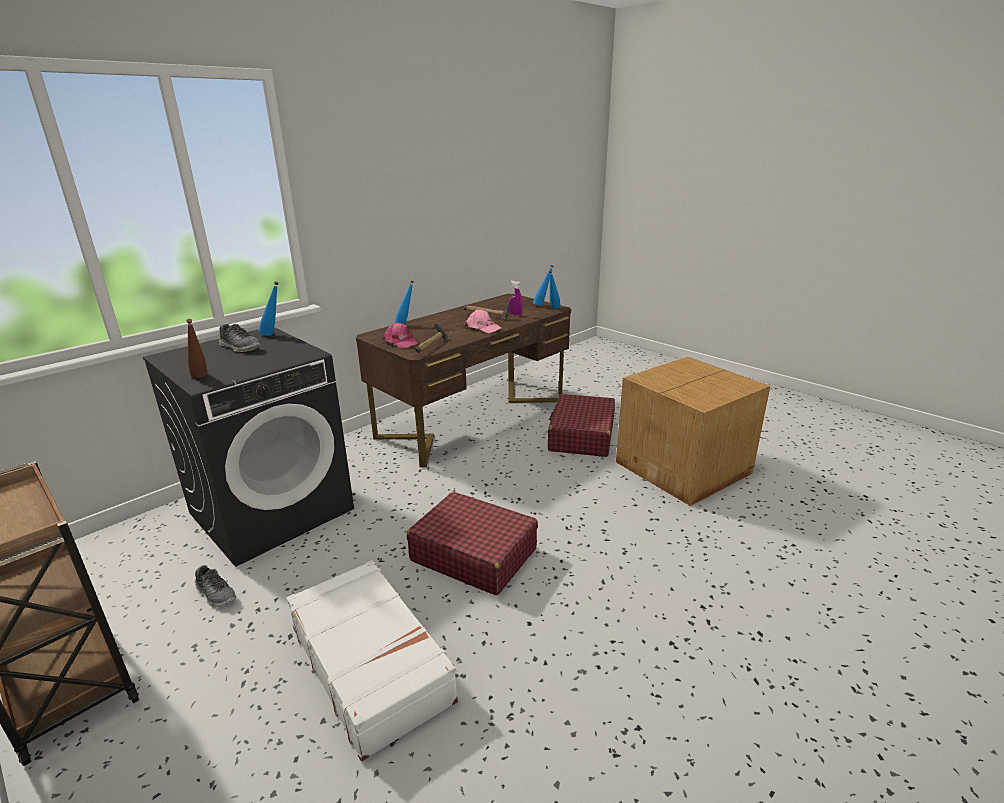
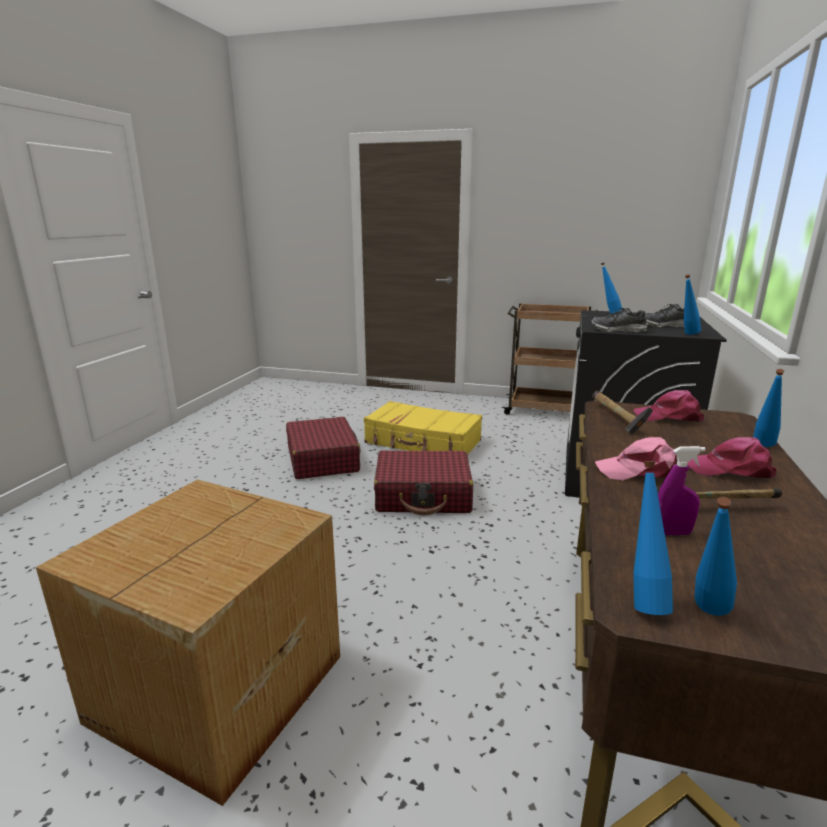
camera: 150 degrees right, 5 degrees down
brown bottle [186,319,207,378] -> blue bottle [601,262,622,314]
shoe [195,565,236,607] -> shoe moved to [592,308,647,332]
white suitcase [286,560,458,762] -> yellow suitcase [364,401,482,455]
red suitcase [548,394,615,457] -> red suitcase moved to [286,417,361,479]
none -> pink cap [687,437,776,478]

